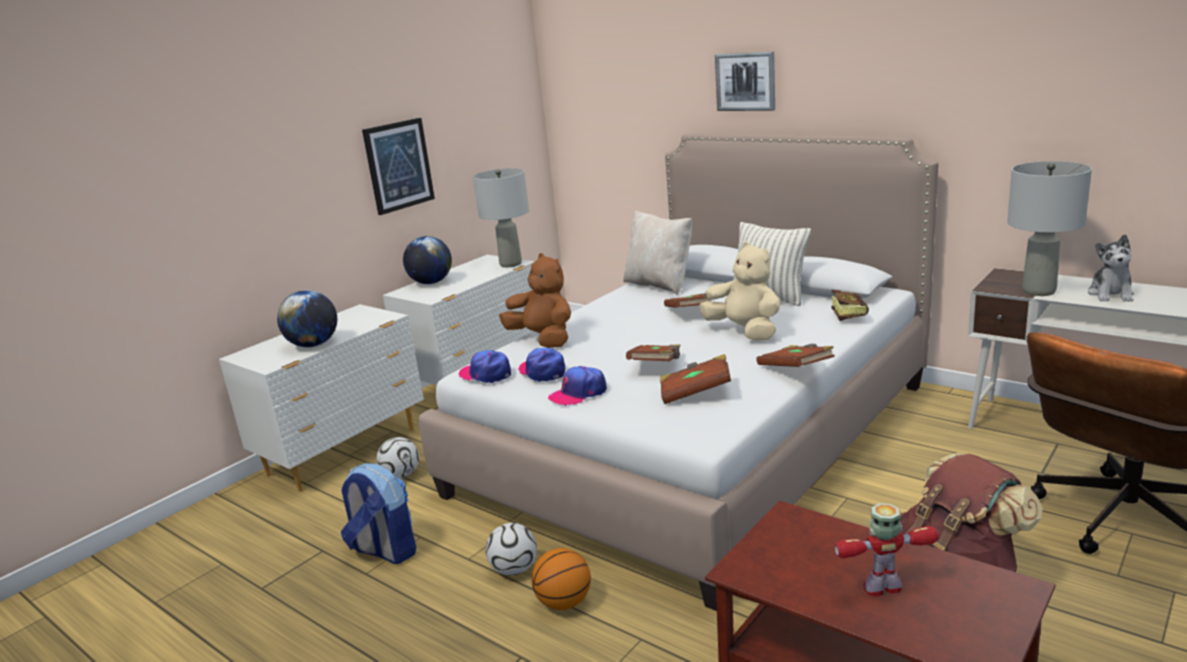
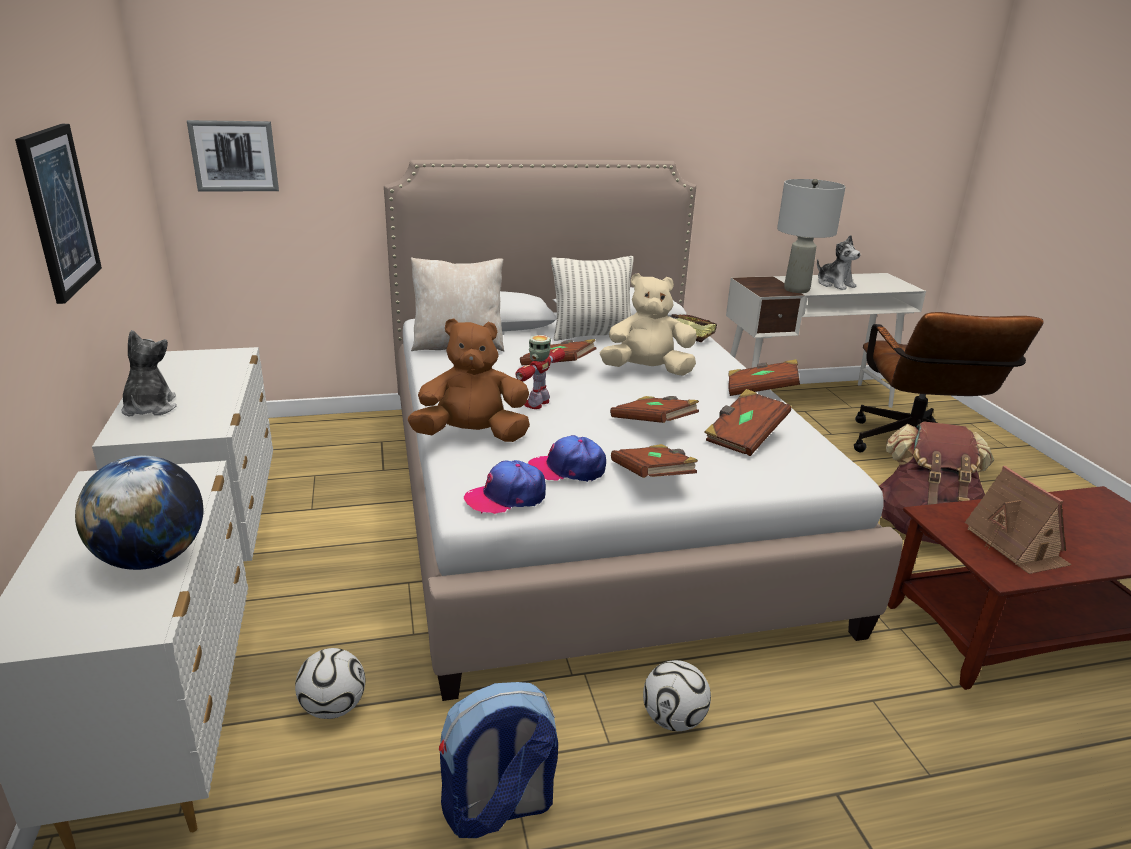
camera: 55 degrees left, 5 degrees up
globe [403,236,452,284] -> plush toy [121,330,177,417]
grey table lamp [473,168,529,267] -> none
basketball [531,548,591,610] -> none
cap [548,366,607,406] -> brown book [611,444,698,478]
picture [715,52,775,111] -> picture moved to [187,120,279,192]
toy robot [834,503,939,597] -> toy robot moved to [516,335,565,409]
none -> toy house [965,466,1072,574]

